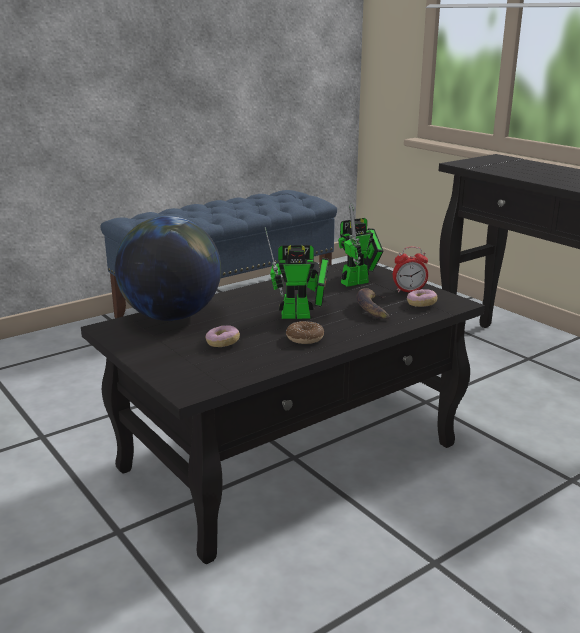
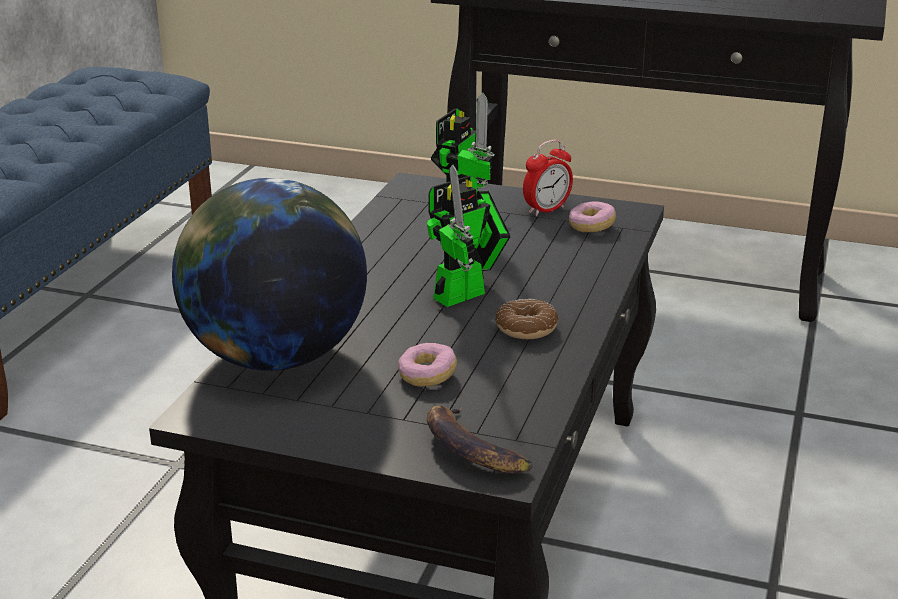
camera: 35 degrees left, 5 degrees up
banana [356,288,389,319] -> banana moved to [427,406,533,474]

